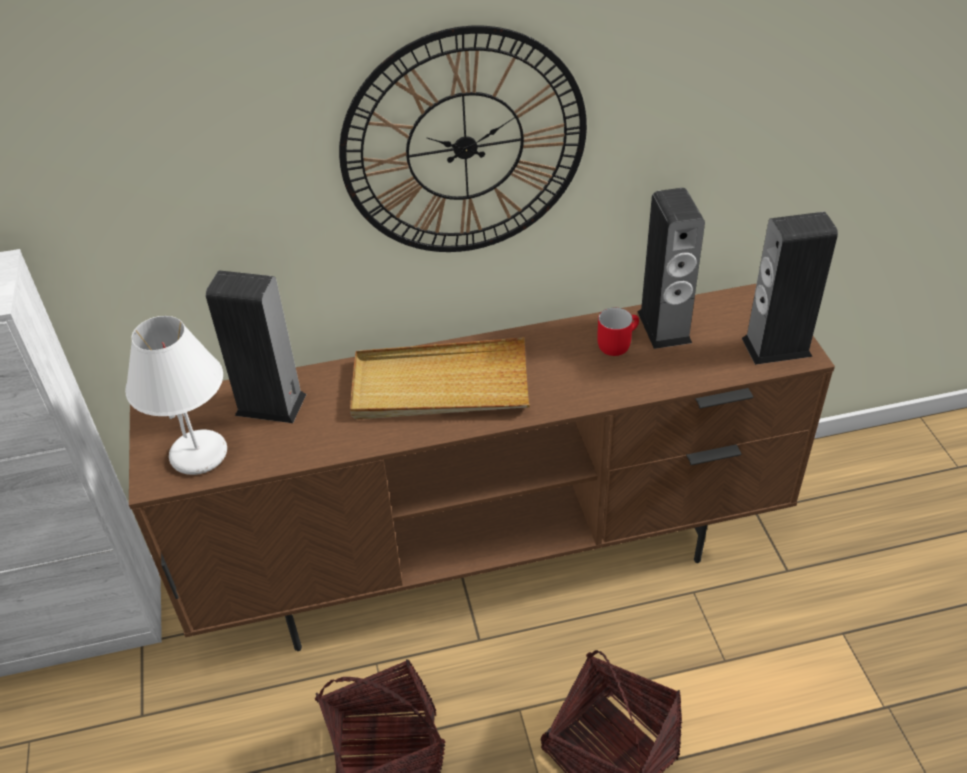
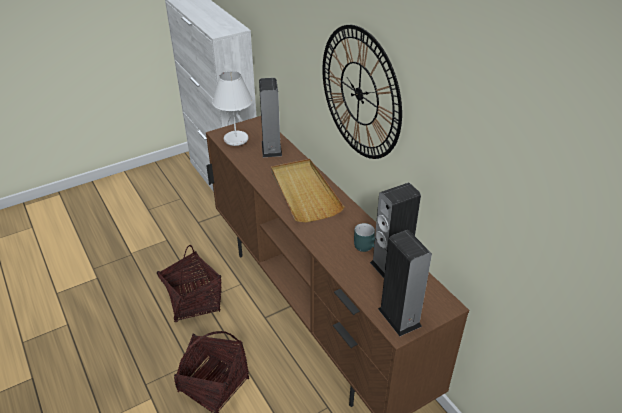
camera: 70 degrees right, 5 degrees down
red mug [597,308,639,356] -> turquoise mug [354,223,375,252]

